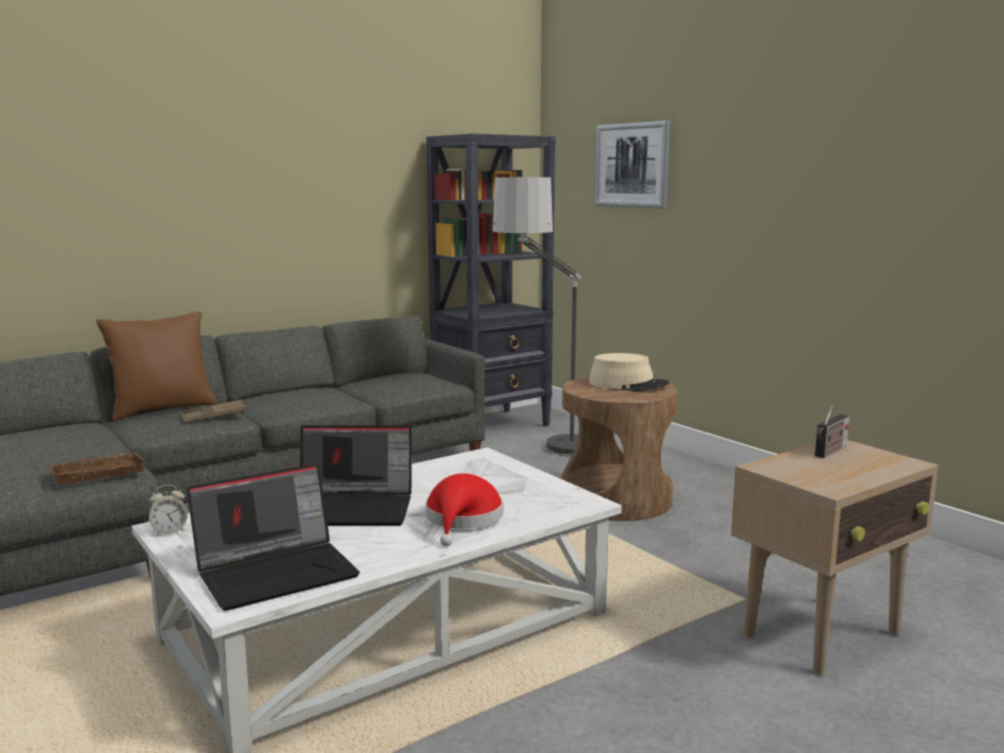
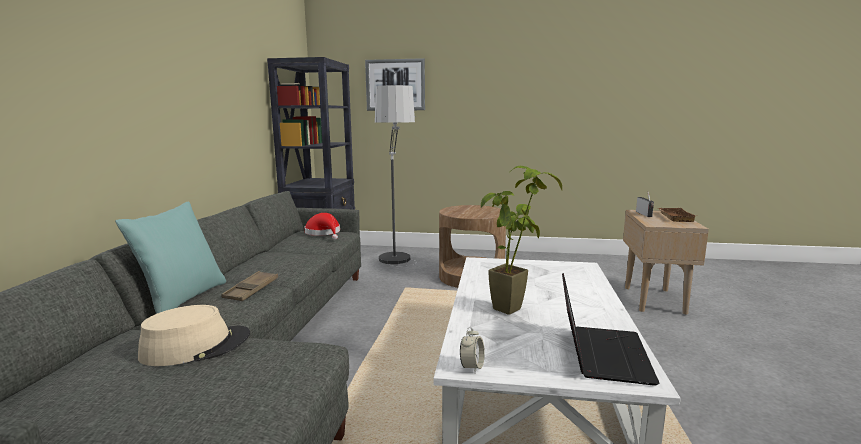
camera: 45 degrees left, 0 degrees up
brown tray [47,452,146,485] -> brown tray moved to [658,208,698,222]
brown pillow [96,312,218,421] -> turquoise pillow [115,202,226,314]
laptop [300,426,412,526] -> potted plant [481,166,562,315]
red hat [425,473,503,546] -> red hat moved to [304,213,340,240]
beige hat [589,353,669,391] -> beige hat moved to [138,305,250,366]

